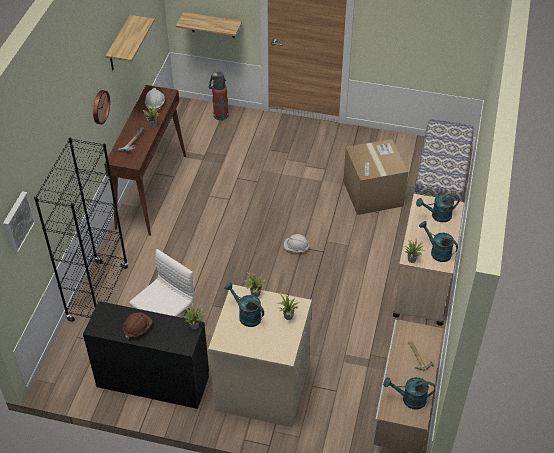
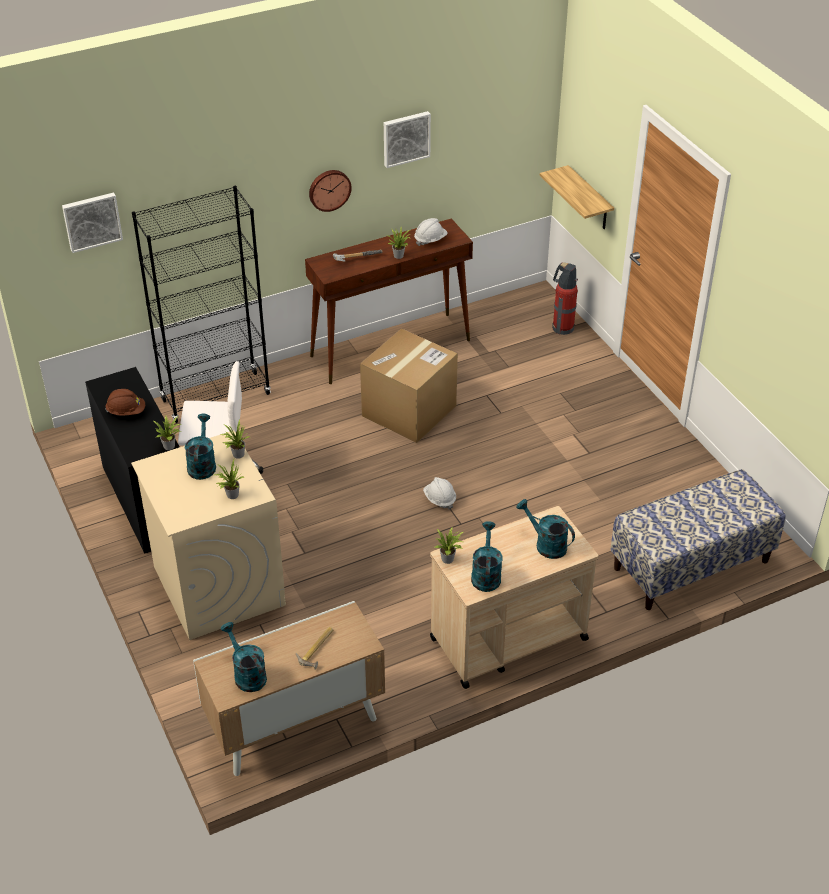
camera: 50 degrees right, 5 degrees down
shelf [106,15,155,71] -> picture [384,111,431,168]
cardboard box [343,139,408,215] -> cardboard box moved to [360,328,458,443]

